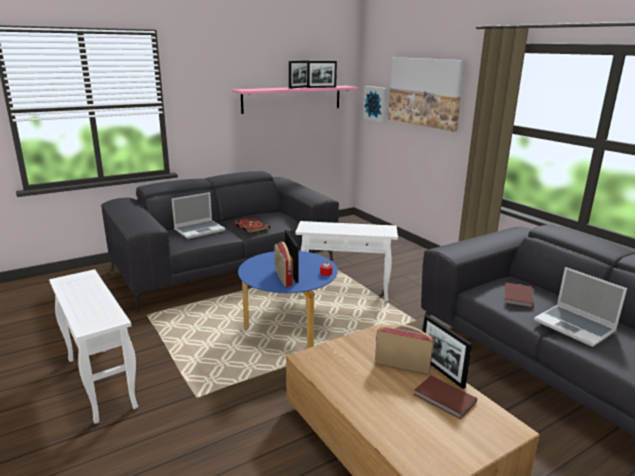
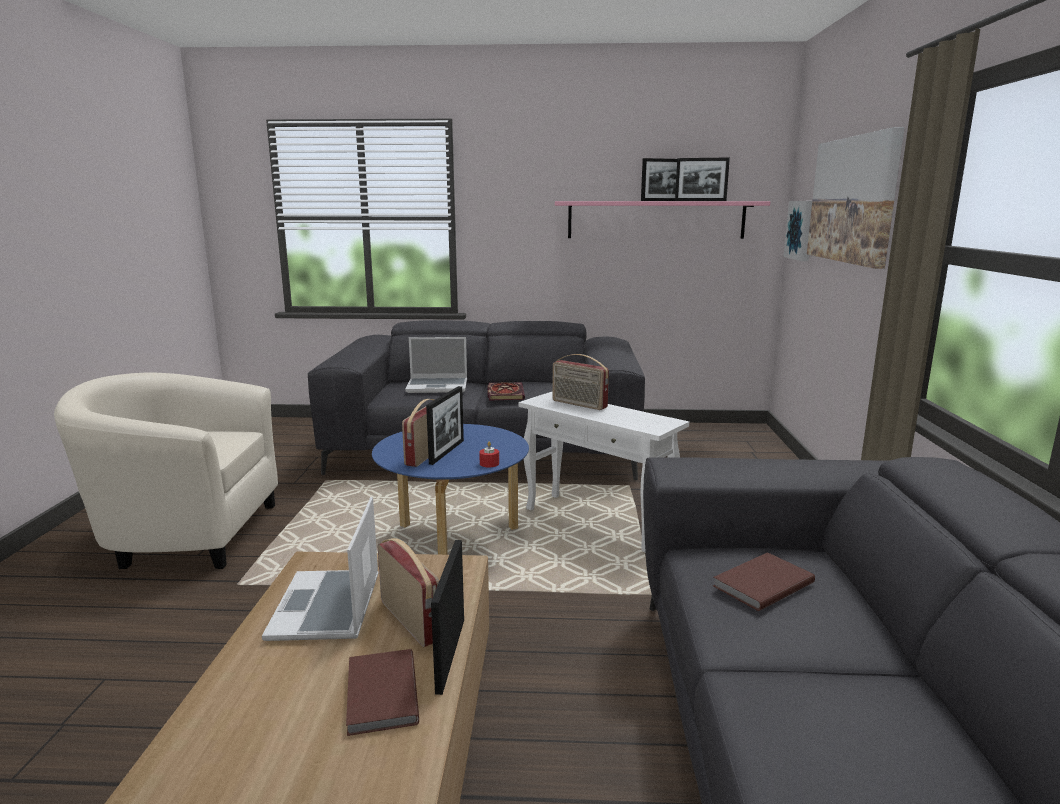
camera: 35 degrees right, 5 degrees down
white side table [49,269,138,424] -> beige armchair [54,372,278,569]
laptop [534,267,627,347] -> laptop moved to [262,497,379,641]
none -> radio [552,354,609,410]

